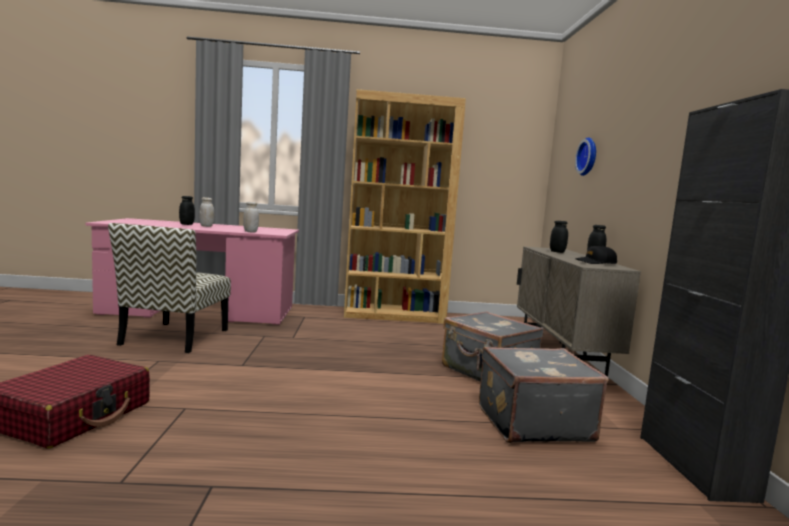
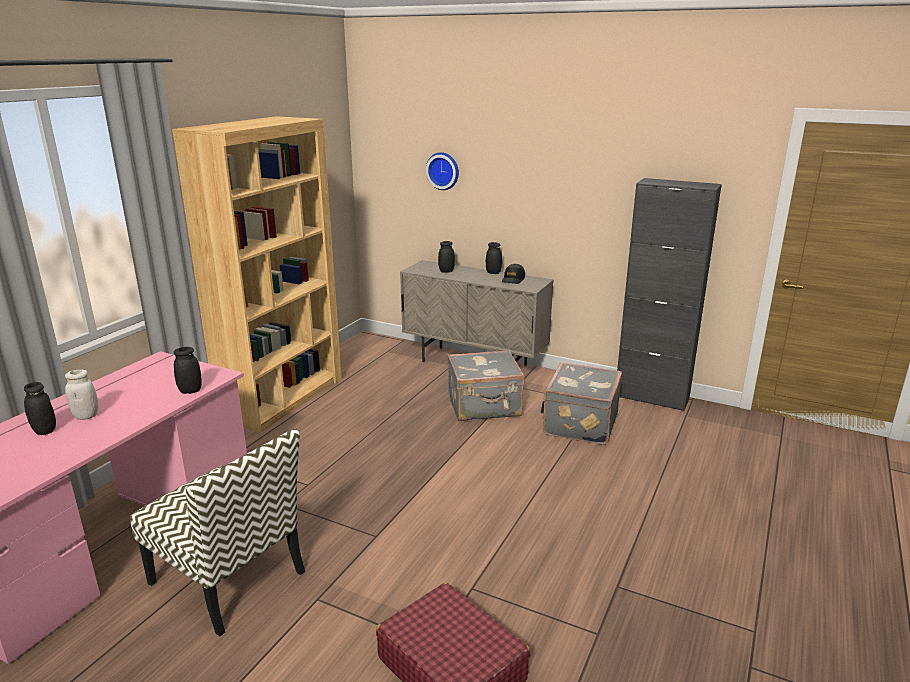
camera: 60 degrees left, 15 degrees up
white jar [243,202,259,232] -> black jar [174,347,202,394]

